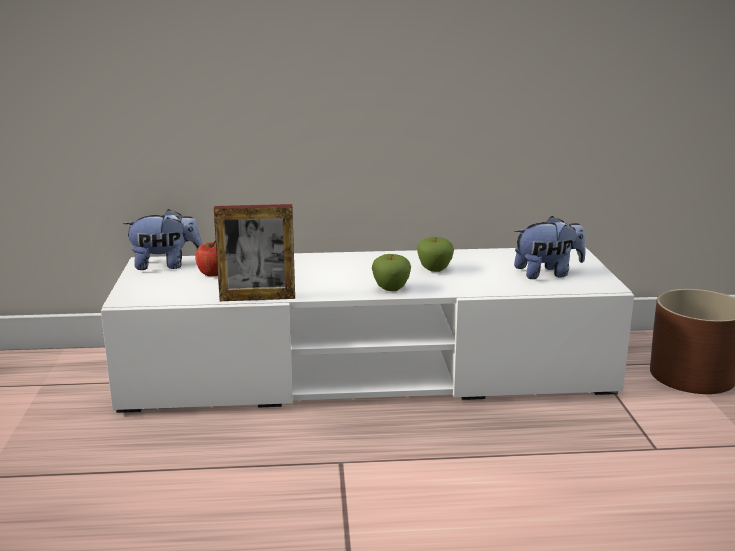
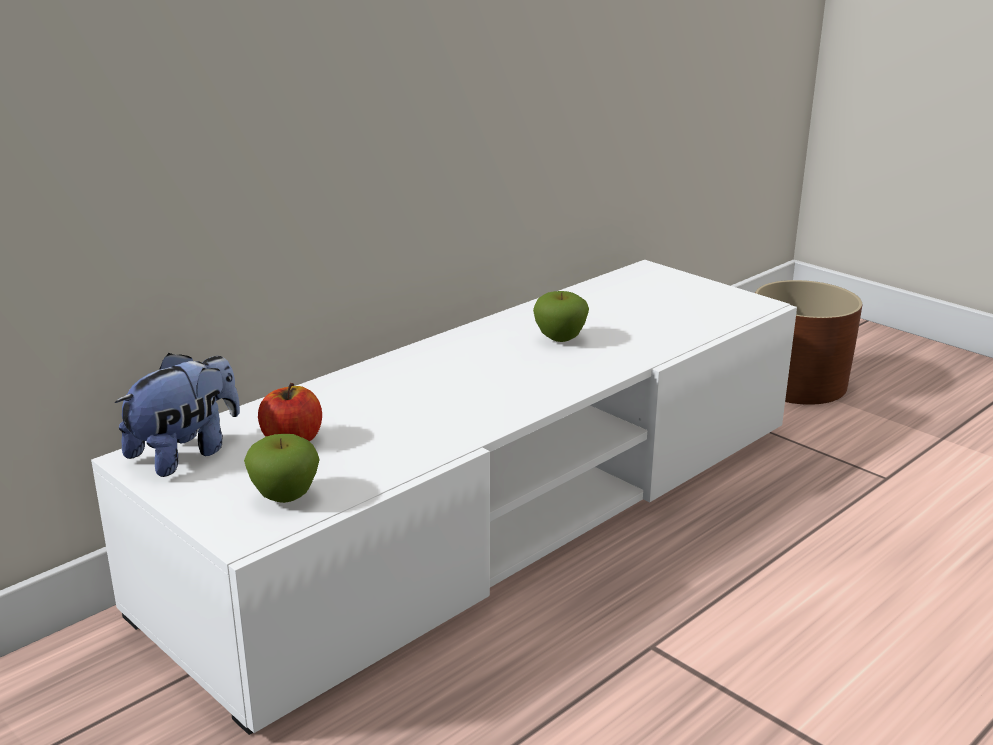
camera: 40 degrees left, 5 degrees up
picture frame [214,204,295,301] -> none
apple [372,254,411,291] -> apple moved to [244,434,320,503]
plush toy [514,216,586,279] -> none

